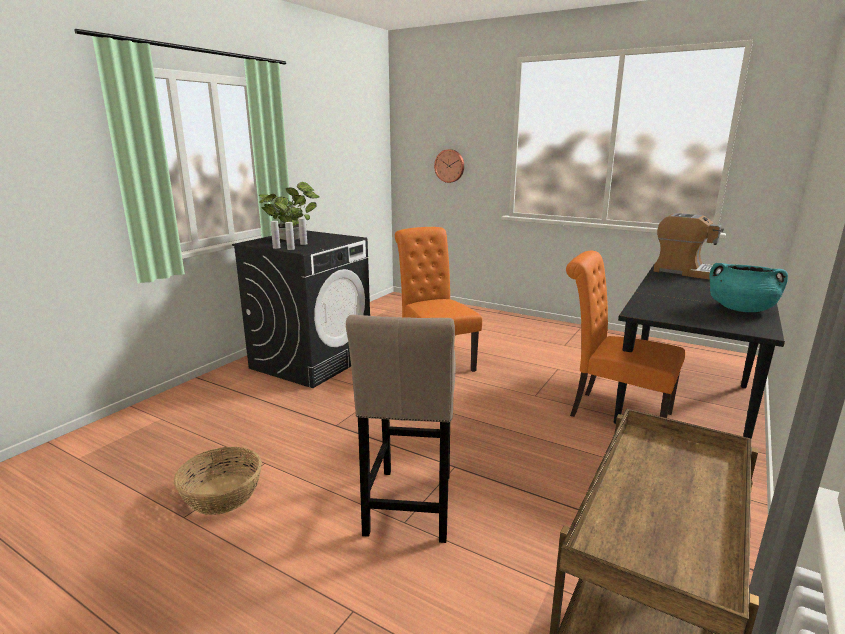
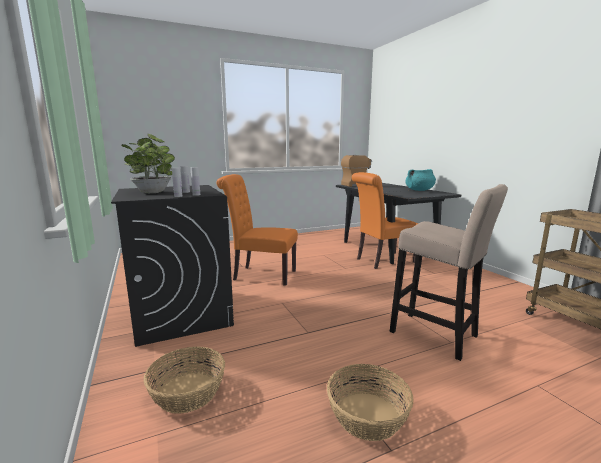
camera: 55 degrees left, 5 degrees down
wall clock [434,149,464,183] -> none
none -> basket [143,347,225,414]

